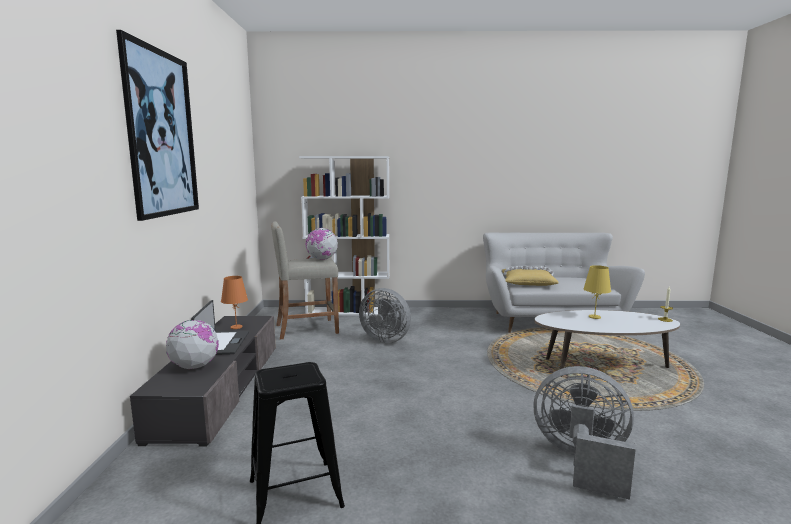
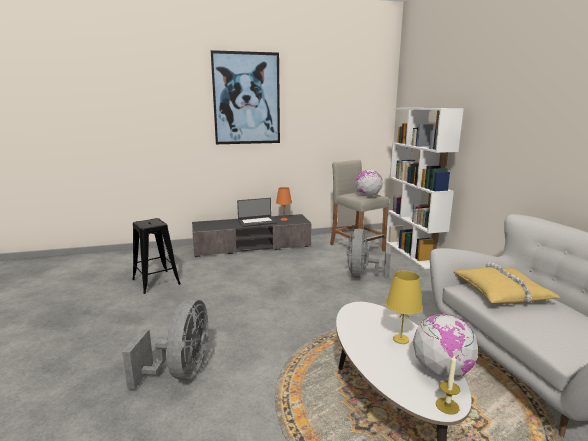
camera: 75 degrees right, 5 degrees up
globe [166,320,219,369] -> globe moved to [413,314,478,378]

